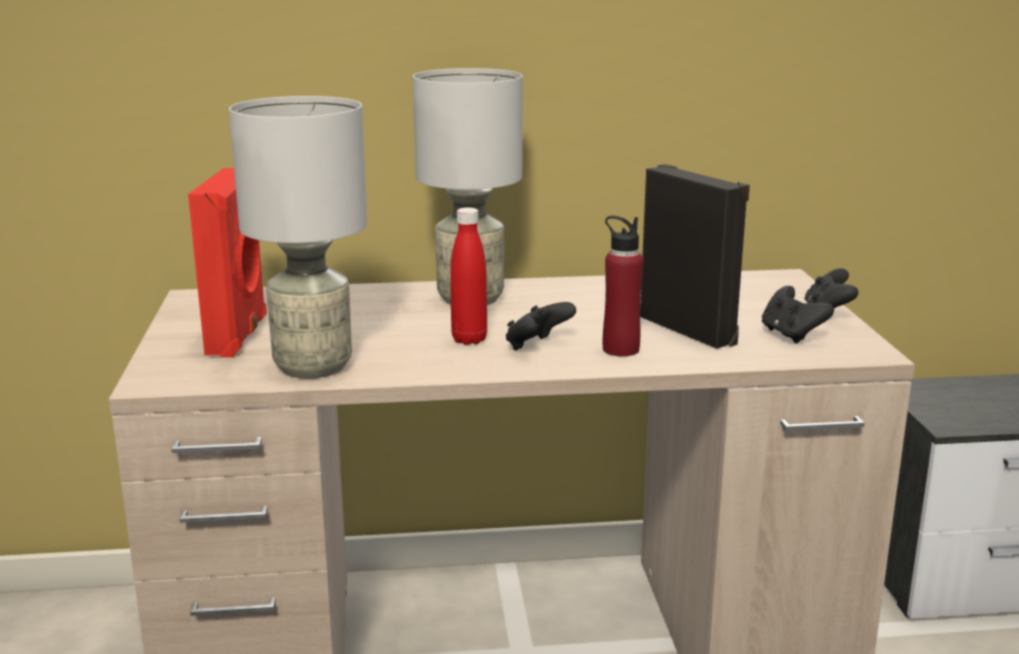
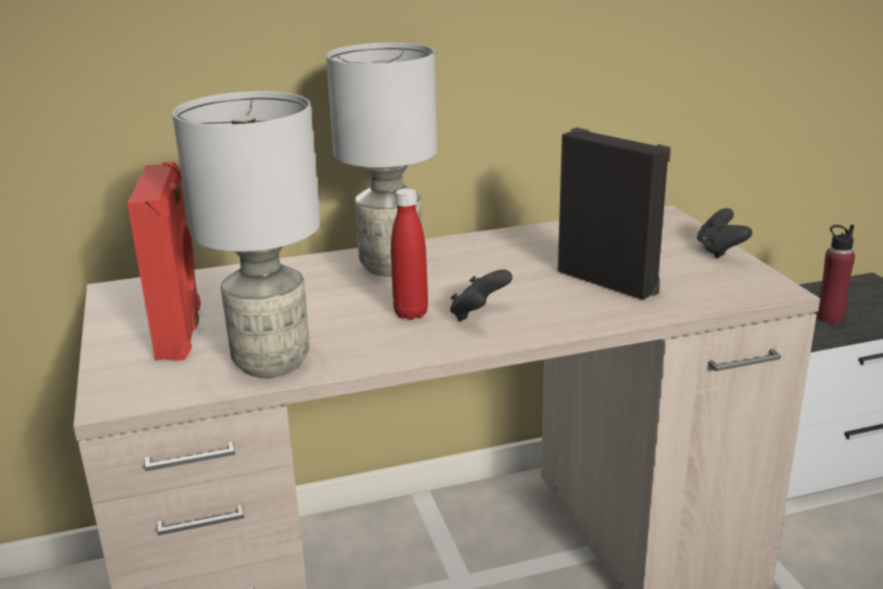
camera: 10 degrees left, 5 degrees up
red bottle [603,216,643,357] -> red bottle moved to [816,225,855,324]
black game controller [762,286,834,343] -> none

